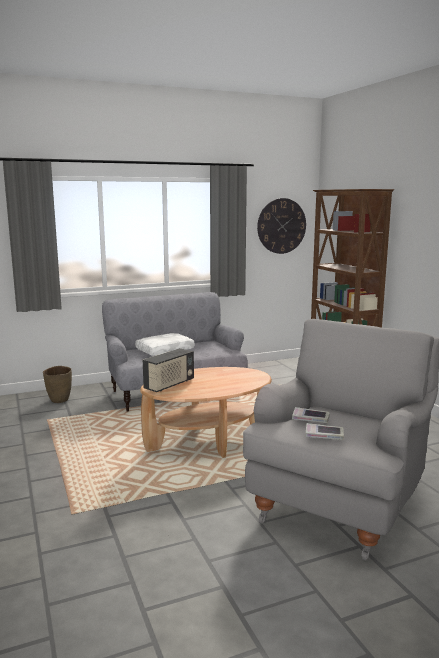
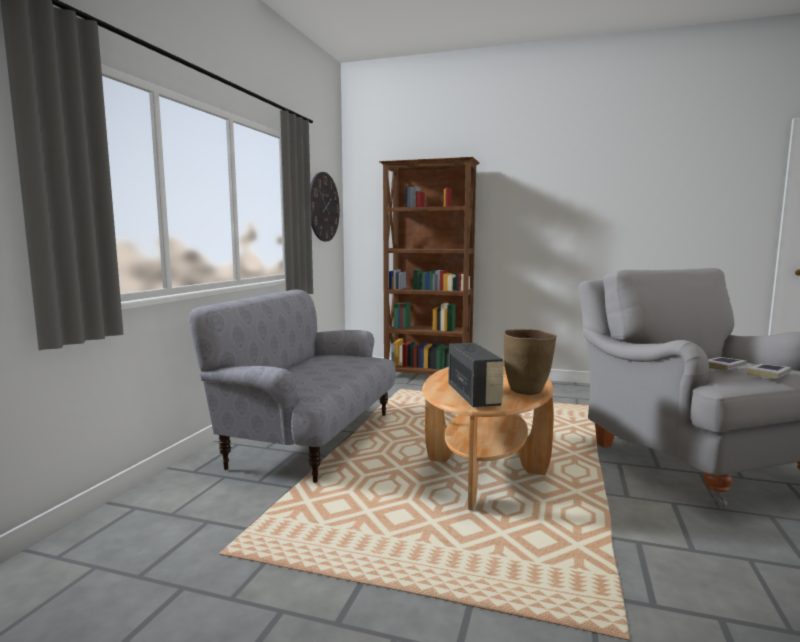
camera: 50 degrees left, 5 degrees down
brown vase [43,366,72,403] -> brown vase moved to [504,329,556,395]
white pillow [135,333,194,356] -> none

